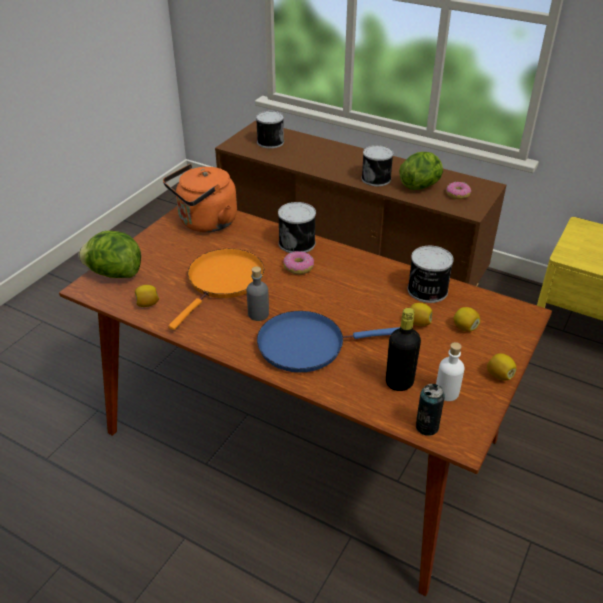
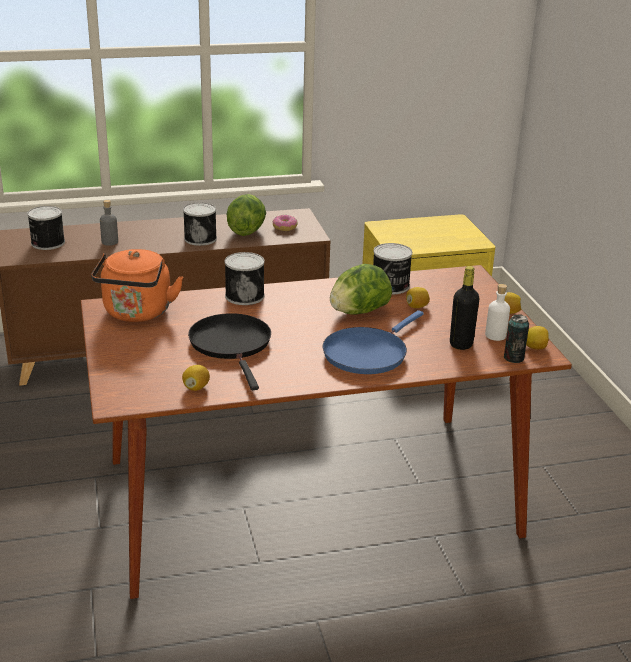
camera: 45 degrees left, 10 degrees down
lettuce [78,231,141,278] -> lettuce moved to [330,264,392,315]
orange frying pan [168,249,264,330] -> black frying pan [188,313,271,390]
grey bottle [247,266,269,321] -> grey bottle moved to [100,200,118,246]
donut [283,251,314,274] -> none
lemon [454,307,480,332] -> lemon moved to [526,326,549,349]

